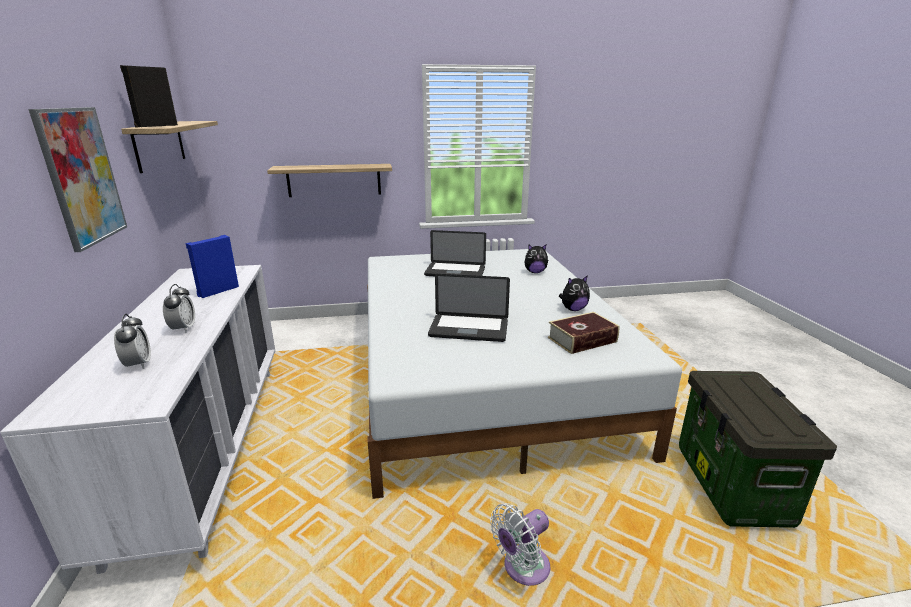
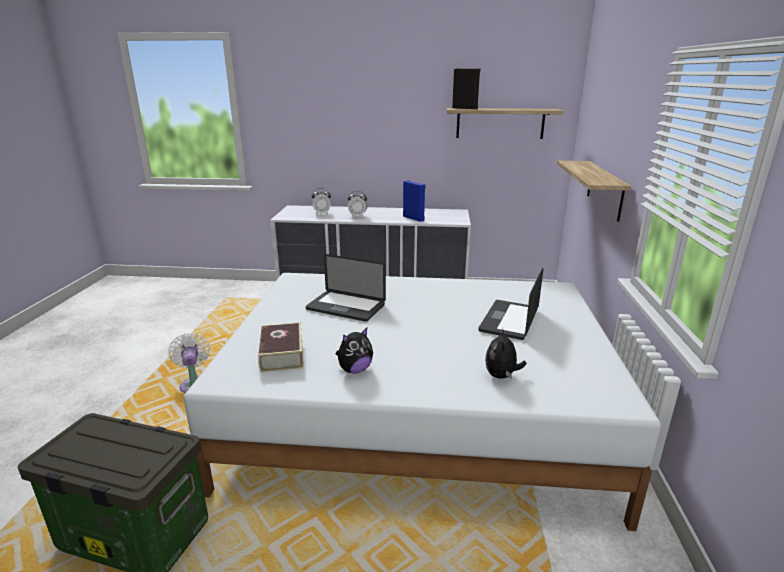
camera: 105 degrees right, 0 degrees up
picture [28,107,127,252] -> none
laptop [428,274,510,342] -> laptop turned 90 degrees counterclockwise [306,254,386,322]
plush toy [559,275,590,311] -> plush toy turned 120 degrees counterclockwise [336,328,373,374]

